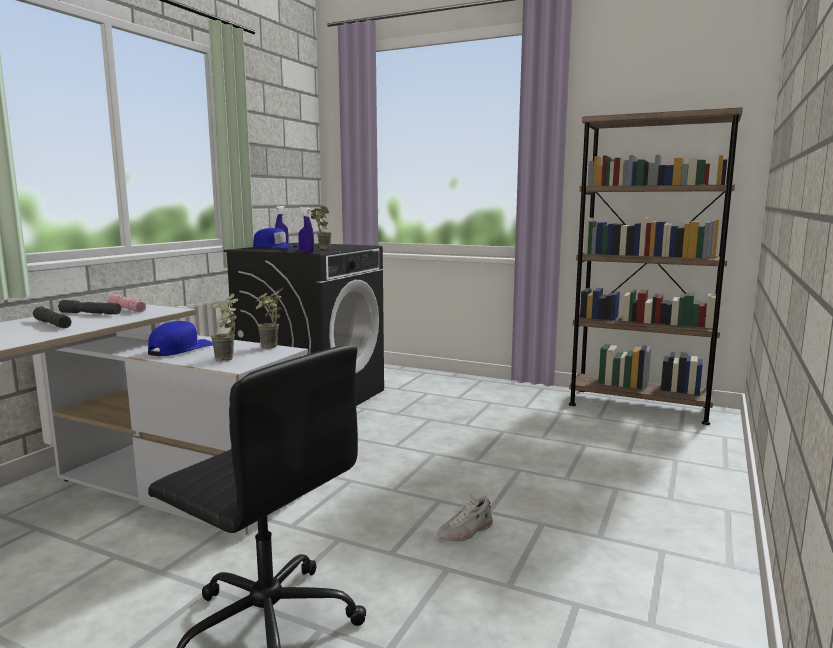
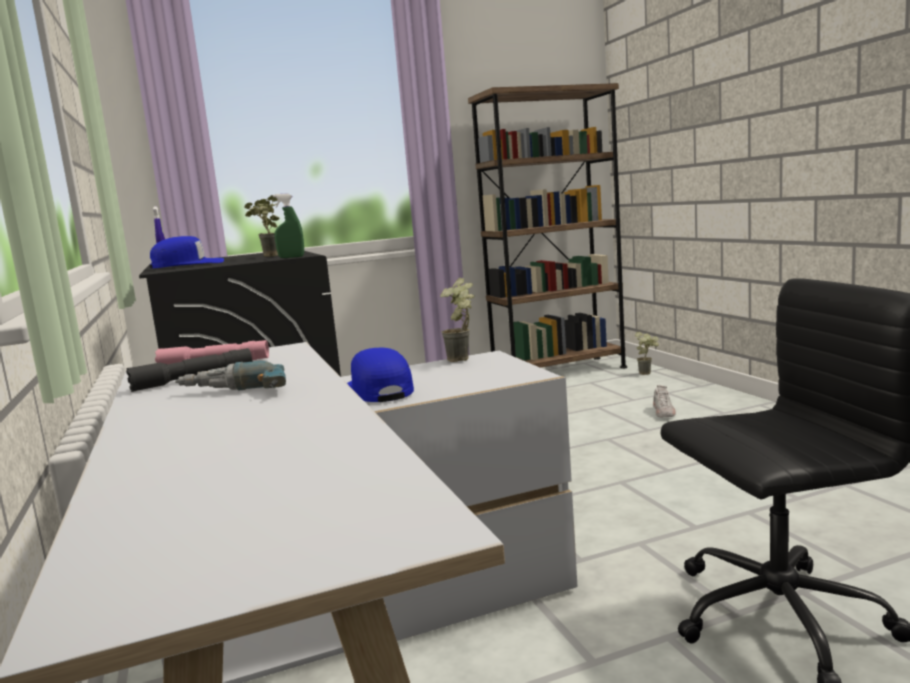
camera: 45 degrees left, 0 degrees up
grey flashlight [33,306,71,328] -> power drill [175,361,286,390]
potted plant [210,293,238,361] -> potted plant moved to [635,332,659,375]
blue spray bottle [298,207,314,253] -> green spray bottle [273,193,304,258]
white shoe [437,495,493,541] -> white shoe moved to [653,385,676,417]

